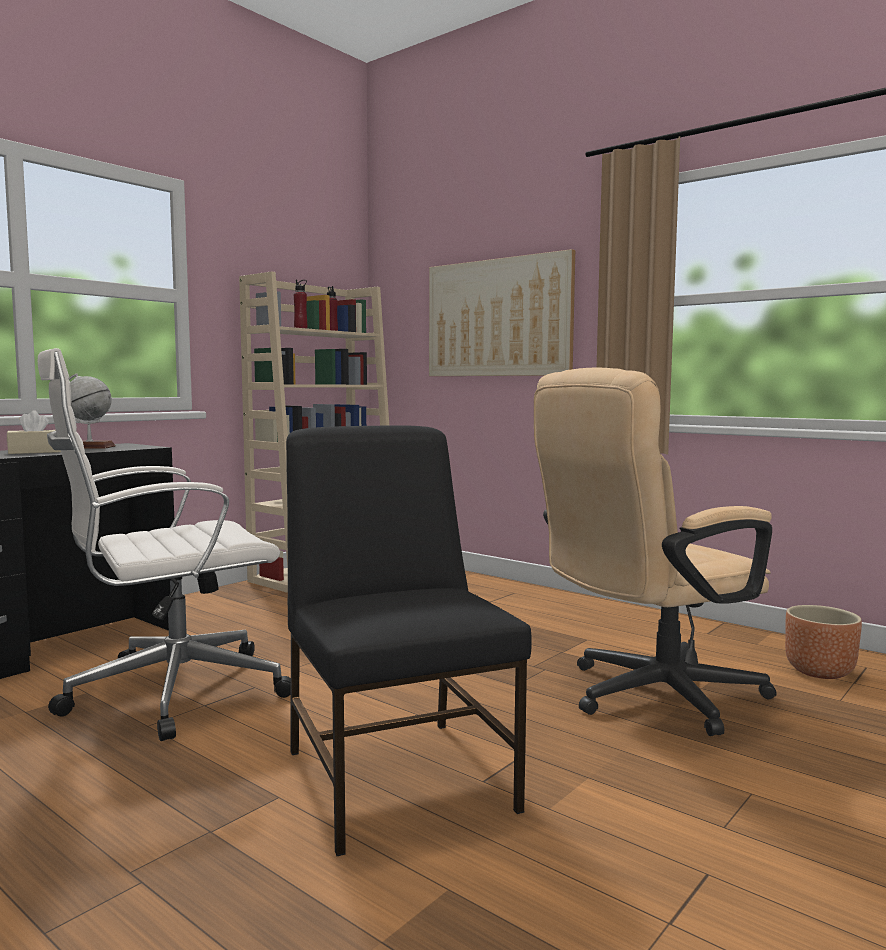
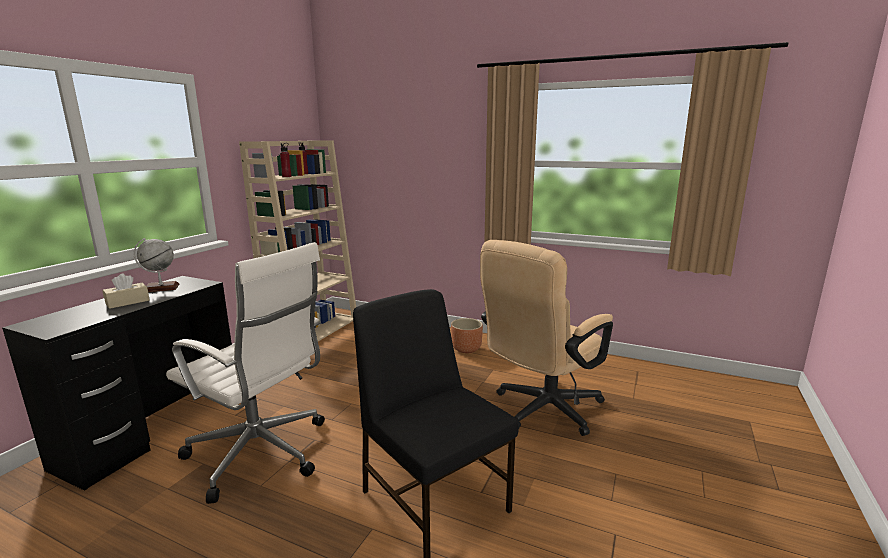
camera: 15 degrees left, 10 degrees up
white office chair [38,348,291,741] -> white office chair turned 105 degrees counterclockwise [166,242,325,504]
picture [429,249,575,376] -> none
brown planter [785,605,862,679] -> brown planter moved to [451,318,483,353]

